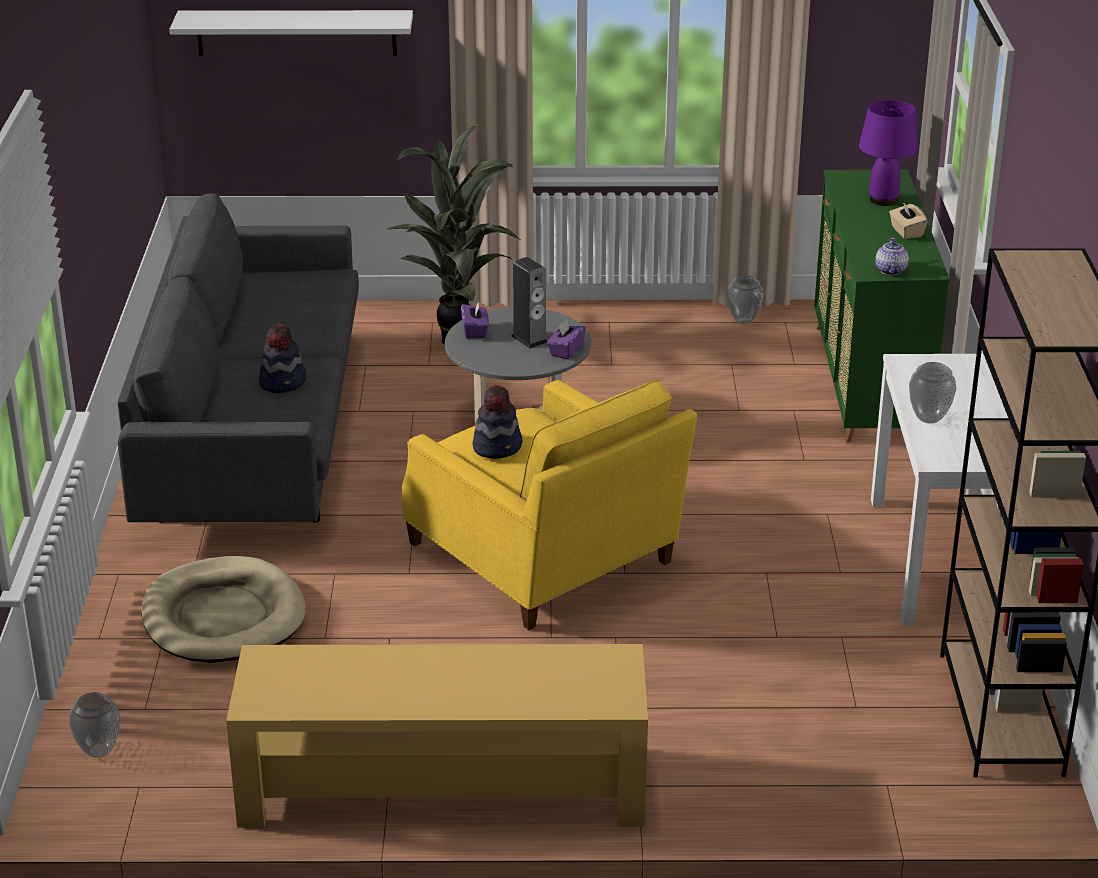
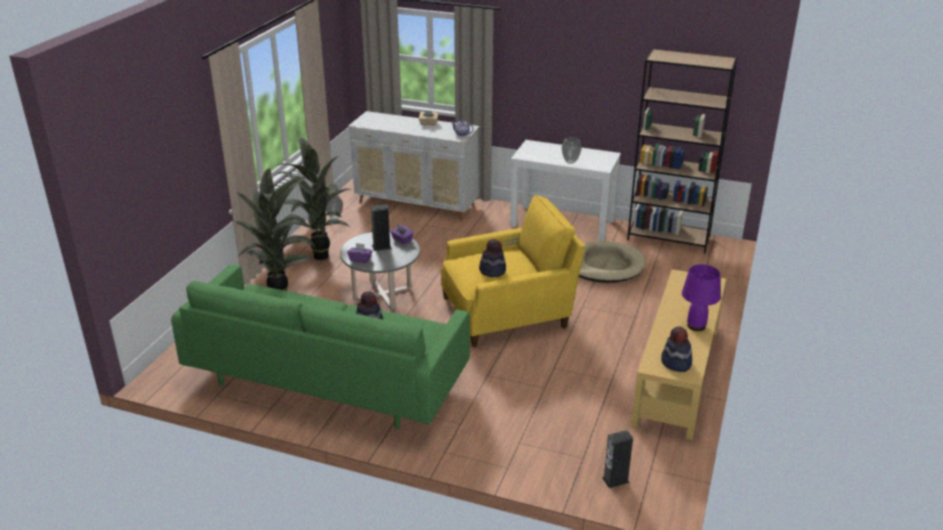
camera: 70 degrees left, 0 degrees up
vase [68,692,120,757] -> speaker [602,430,633,488]
grey sofa [117,193,359,523] -> green sofa [171,264,470,429]
beige dog bed [141,556,306,663] -> beige dog bed moved to [579,241,646,283]
white shelf [170,10,413,56] -> none
green cabinet [814,170,950,443] -> white cabinet [349,111,479,221]
purple table lamp [859,100,918,206] -> purple table lamp moved to [682,264,721,331]
none -> potted plant [273,138,350,260]
none -> hat [661,326,692,372]

